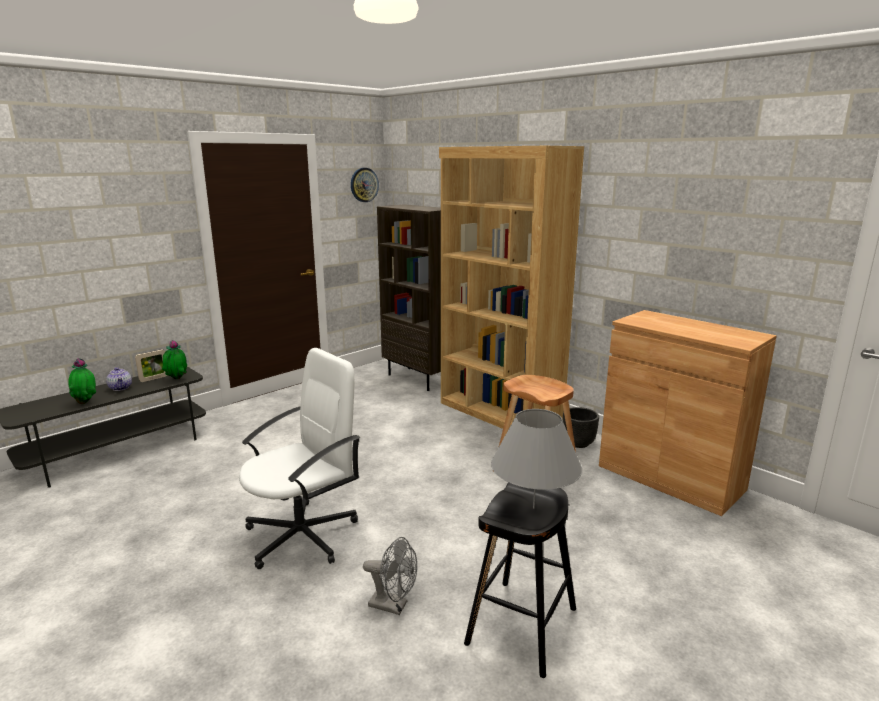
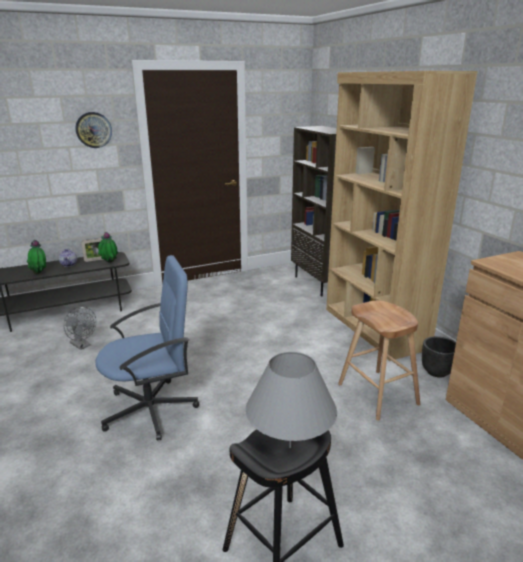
camera: 20 degrees right, 5 degrees up
white office chair [239,348,361,569] -> blue office chair [95,255,199,441]
wall clock [351,168,379,202] -> wall clock moved to [76,112,112,148]
grey fan [363,537,417,615] -> grey fan moved to [64,306,96,350]

